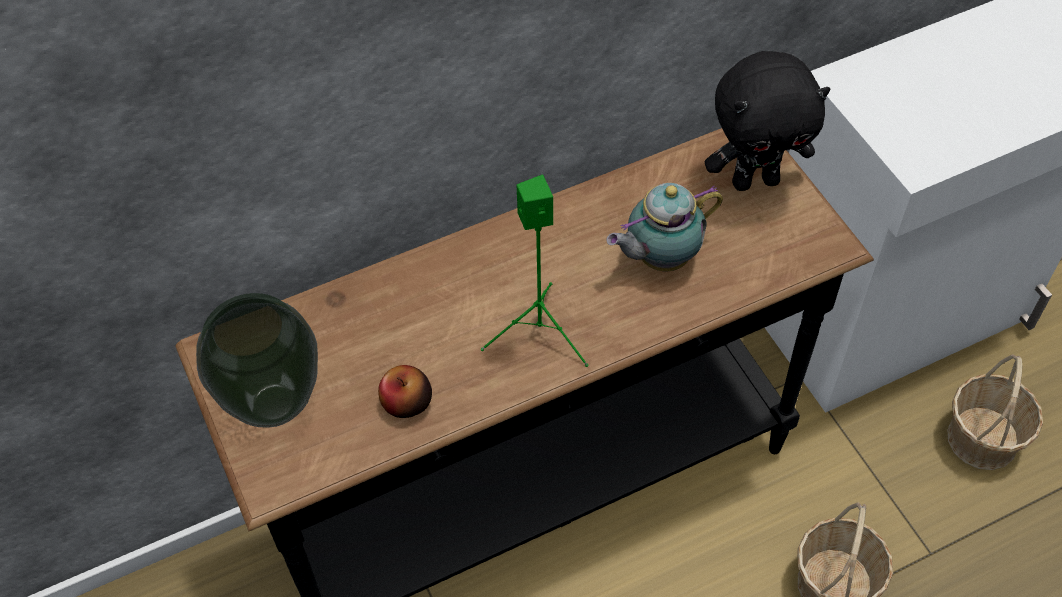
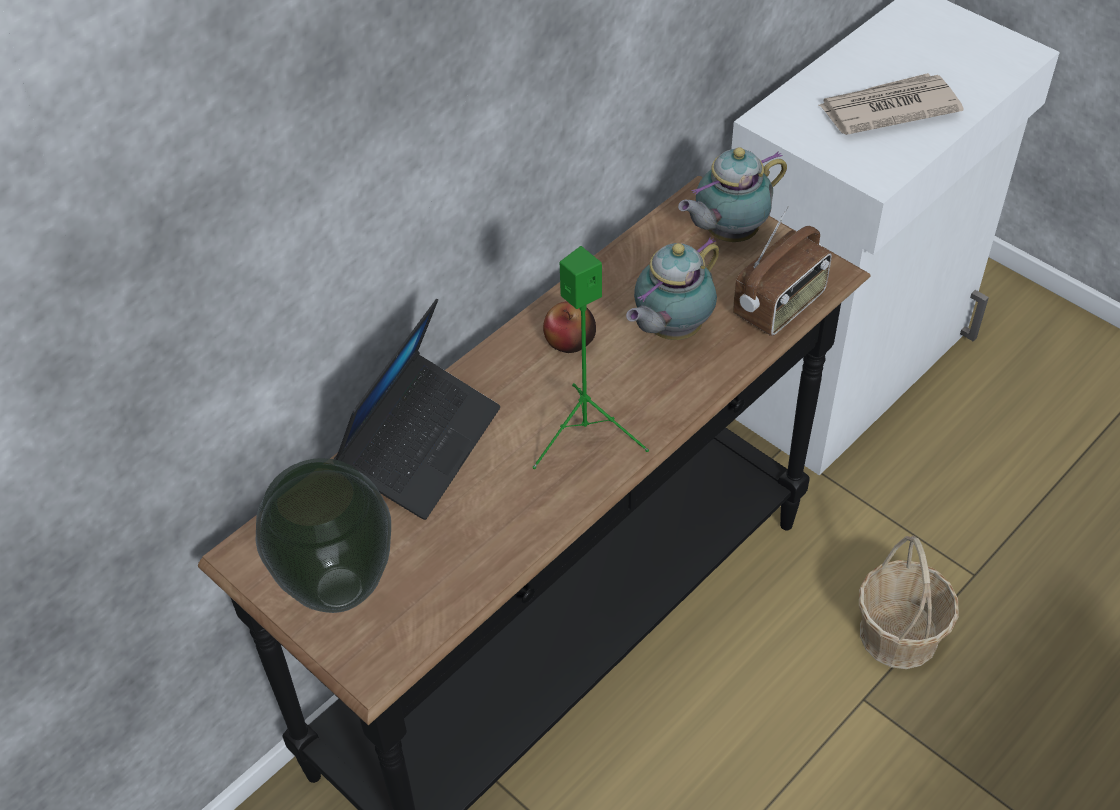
camera: 20 degrees left, 5 degrees down
apple [378,365,432,418] -> apple moved to [543,301,596,353]
black plush toy [705,51,831,191] -> teapot [678,147,787,242]
basket [947,354,1043,470] -> none
none -> laptop [334,299,500,520]
none -> radio [733,206,832,336]
none -> newspaper [818,73,964,135]

